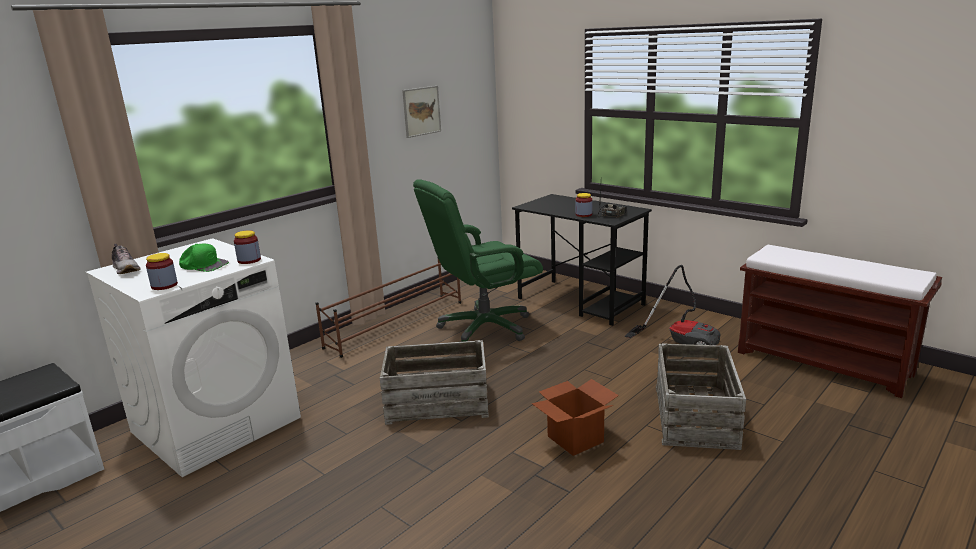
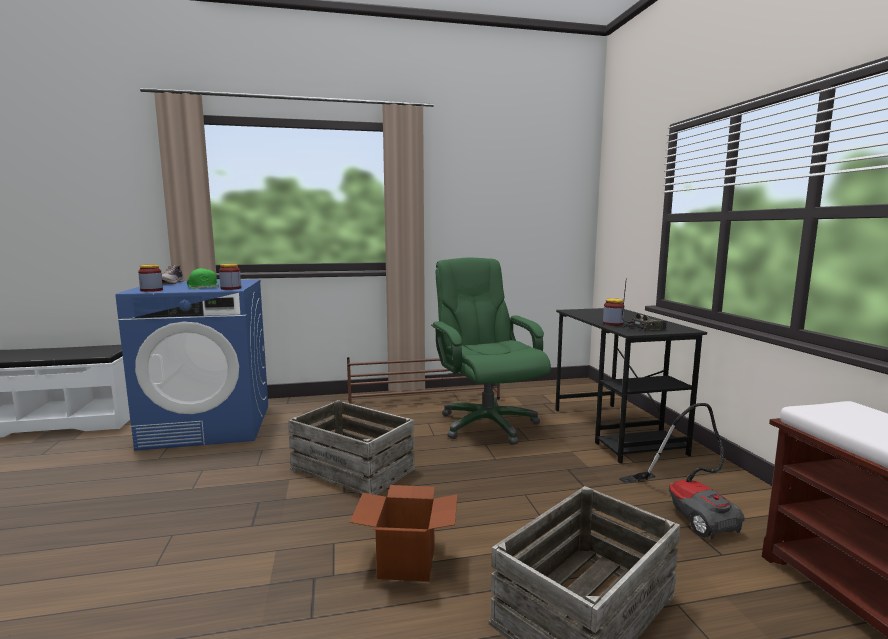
camera: 35 degrees right, 10 degrees down
white washing machine [86,238,301,477] -> blue washing machine [115,280,268,451]
picture [402,86,441,138] -> none
green office chair [413,179,543,342] -> green office chair turned 60 degrees clockwise [431,257,551,445]

